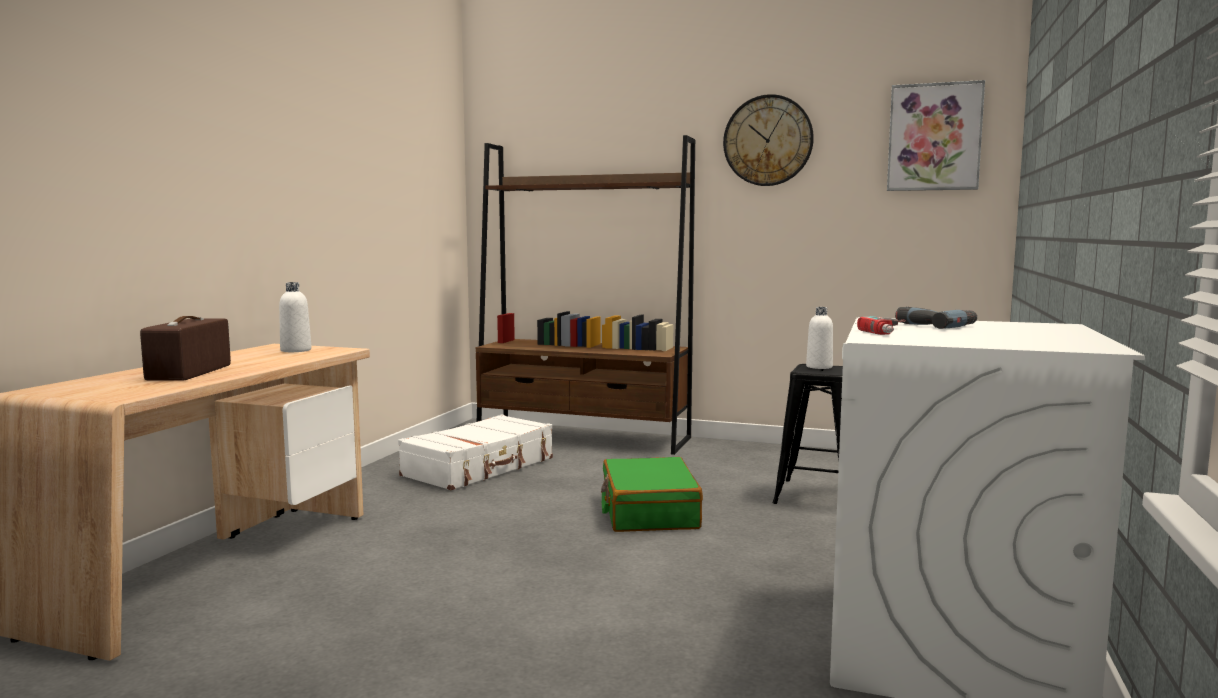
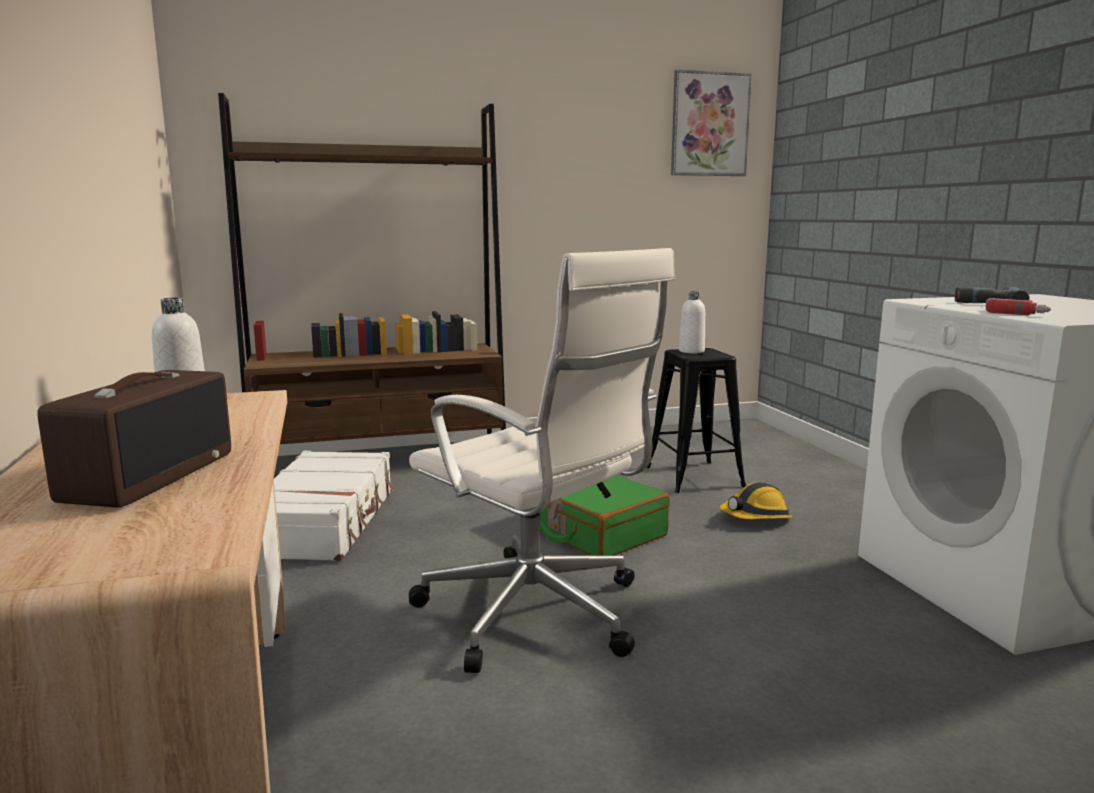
camera: 35 degrees left, 5 degrees up
radio [140,316,231,381] -> radio turned 135 degrees counterclockwise [37,370,231,508]
wall clock [723,94,814,186] -> none
none -> white office chair [409,248,675,673]
none -> hard hat [720,482,792,519]

